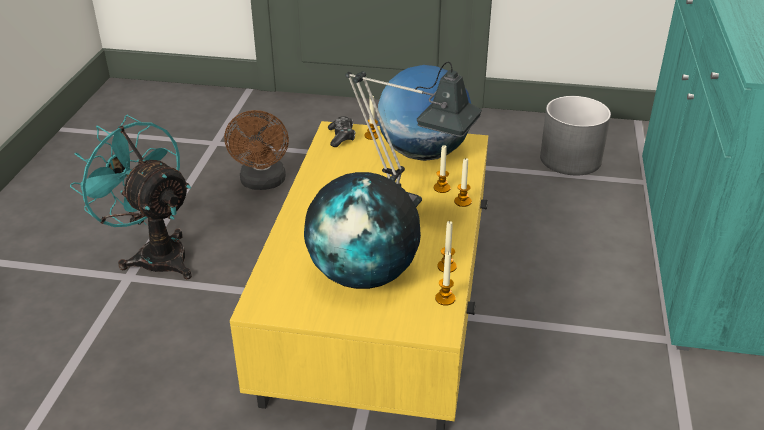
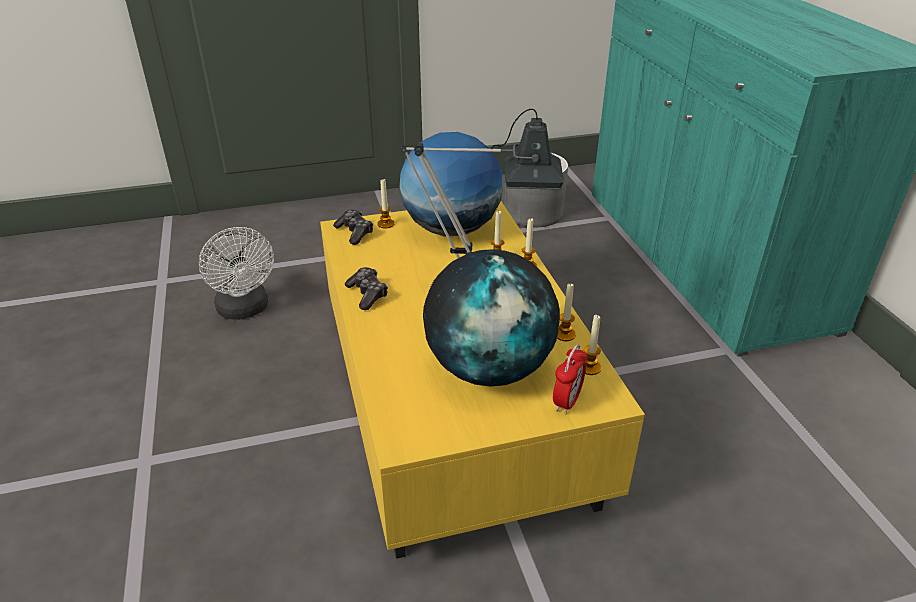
camera: 25 degrees left, 0 degrees up
turquoise fan [70,115,192,279] -> none
brown fan [224,110,289,190] -> white fan [199,227,274,320]
none -> game controller [345,267,388,310]
none -> alarm clock [553,344,588,415]

